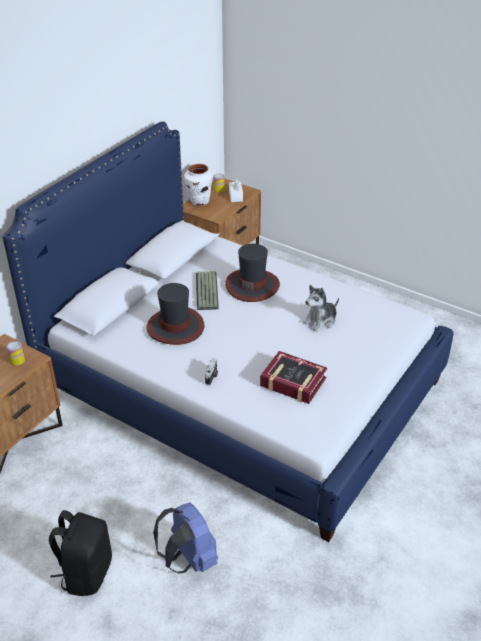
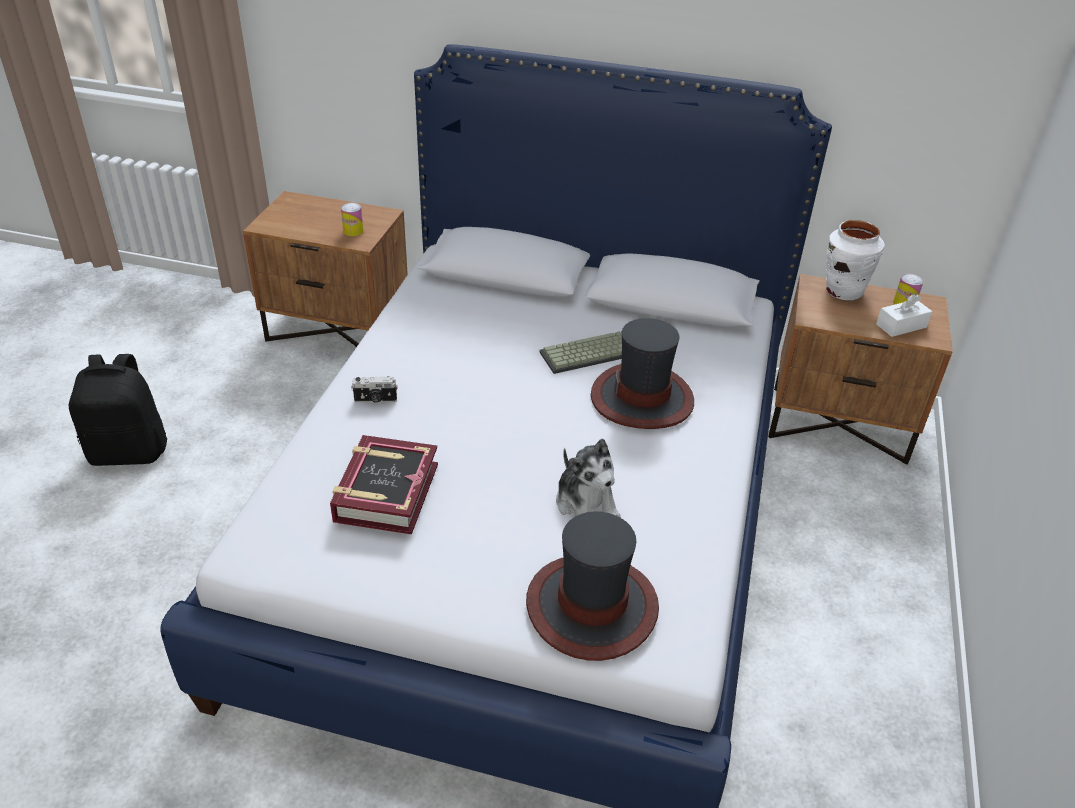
camera: 70 degrees right, 0 degrees up
hat [146,283,204,345] -> hat moved to [526,511,659,661]
blue backpack [153,503,218,574] -> none
plush toy [303,285,339,332] -> plush toy turned 150 degrees counterclockwise [556,438,621,517]

